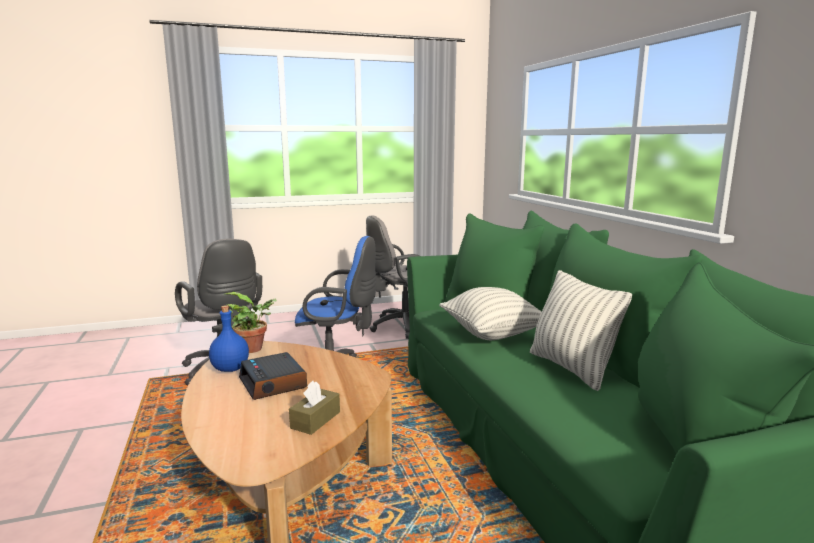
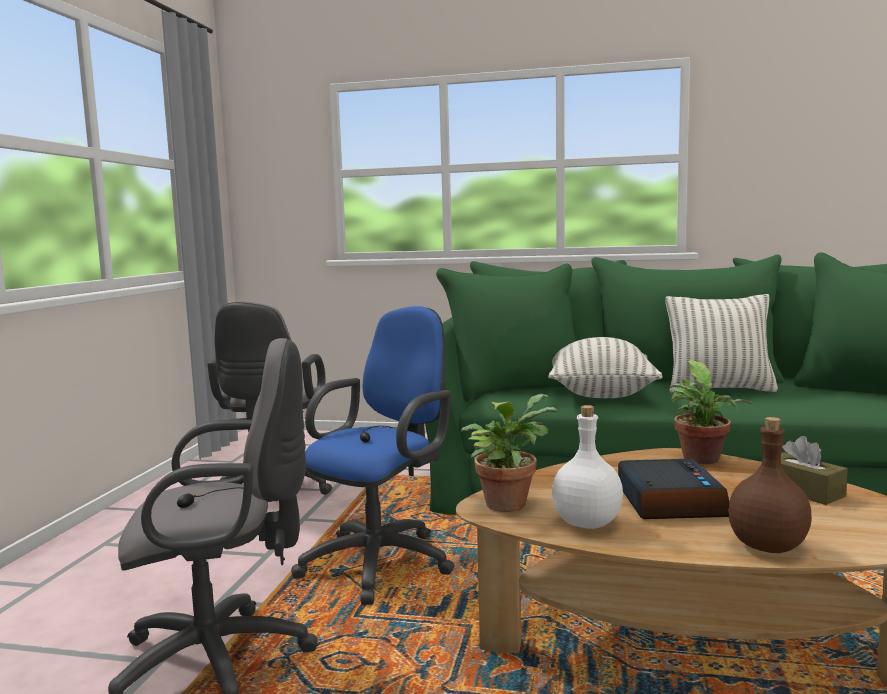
camera: 60 degrees left, 5 degrees down
blue bottle [209,305,249,372] -> white bottle [552,405,623,529]
alarm clock [239,352,307,400] -> alarm clock turned 90 degrees counterclockwise [618,459,729,519]
none -> potted plant [669,360,753,464]
none -> brown bottle [728,417,812,553]

